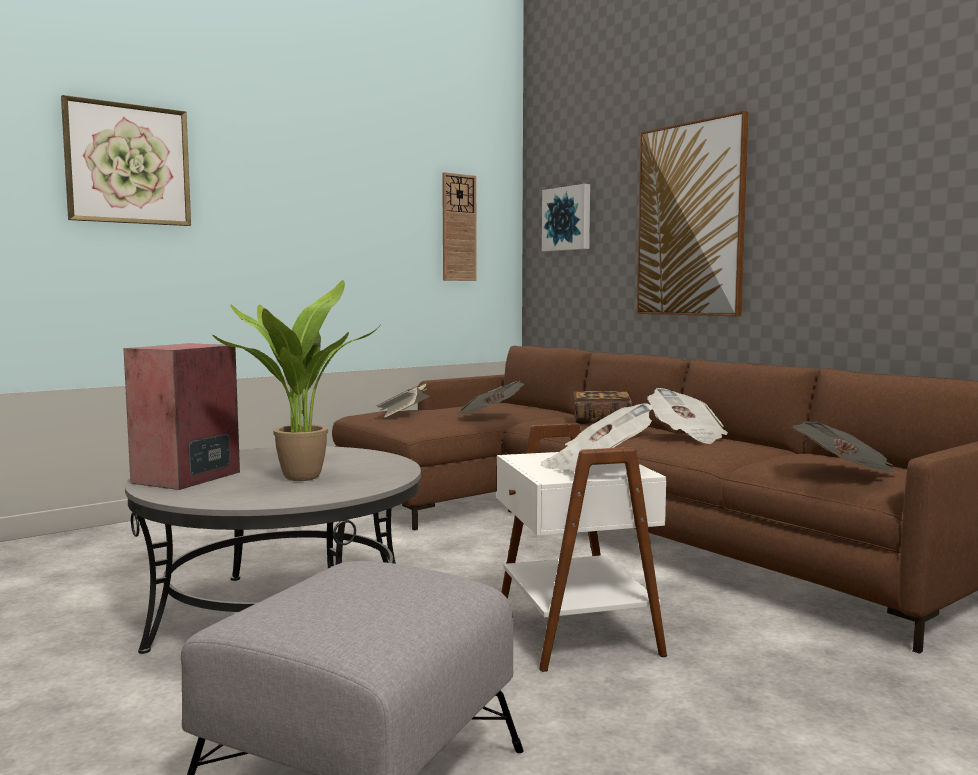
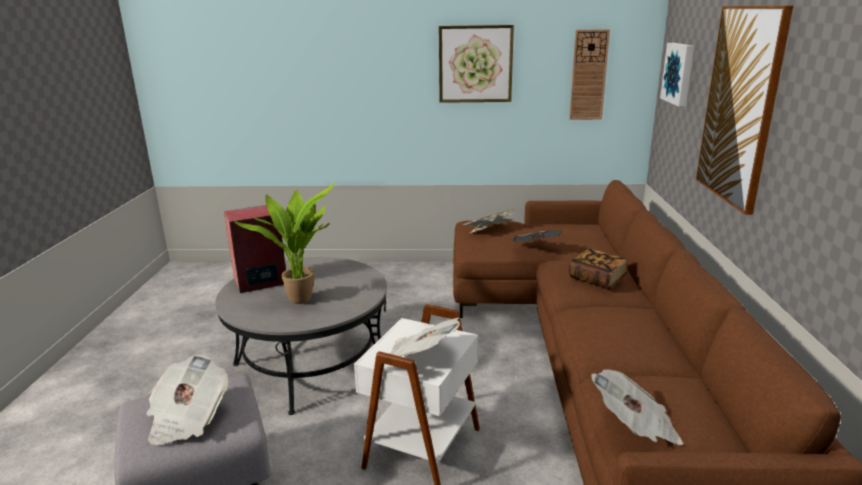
camera: 40 degrees right, 15 degrees up
picture [61,95,191,226] -> picture moved to [439,25,514,103]
newspaper [647,388,728,444] -> newspaper moved to [146,354,229,445]

